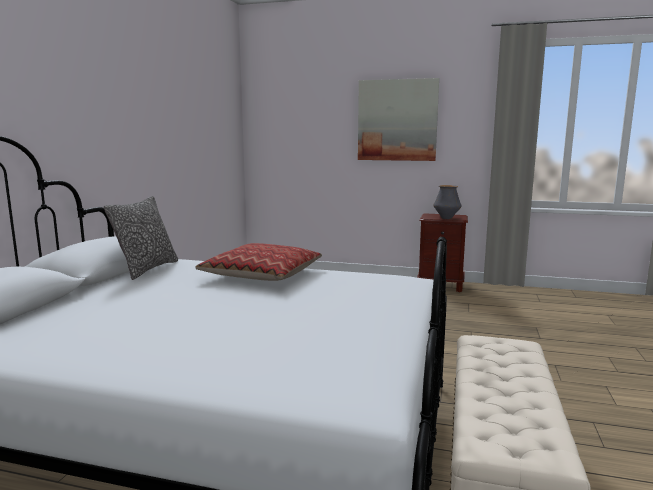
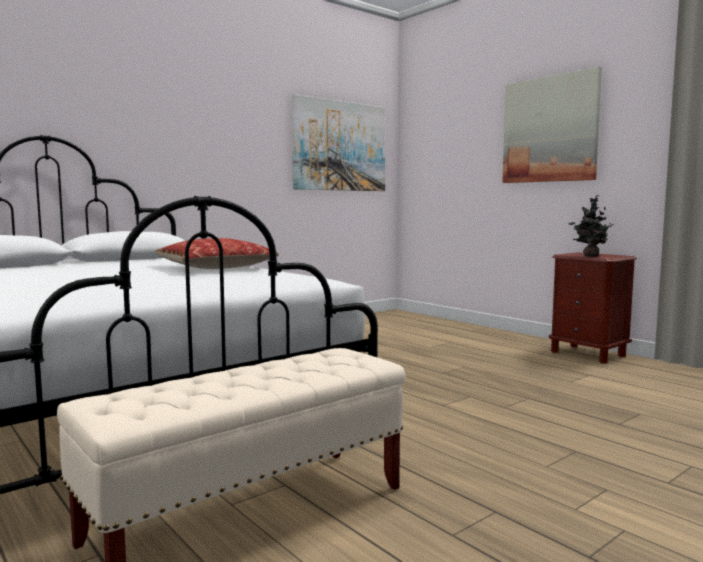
camera: 35 degrees right, 5 degrees down
pillow [104,196,178,280] -> none
vase [433,185,462,219] -> potted plant [569,195,616,257]
none -> picture [292,94,386,191]

